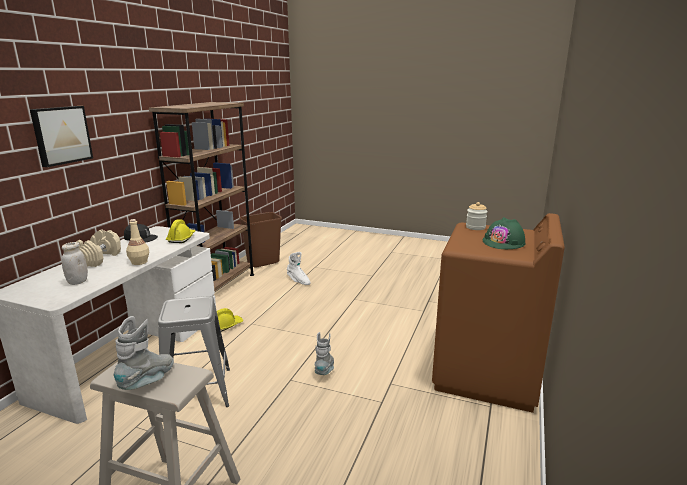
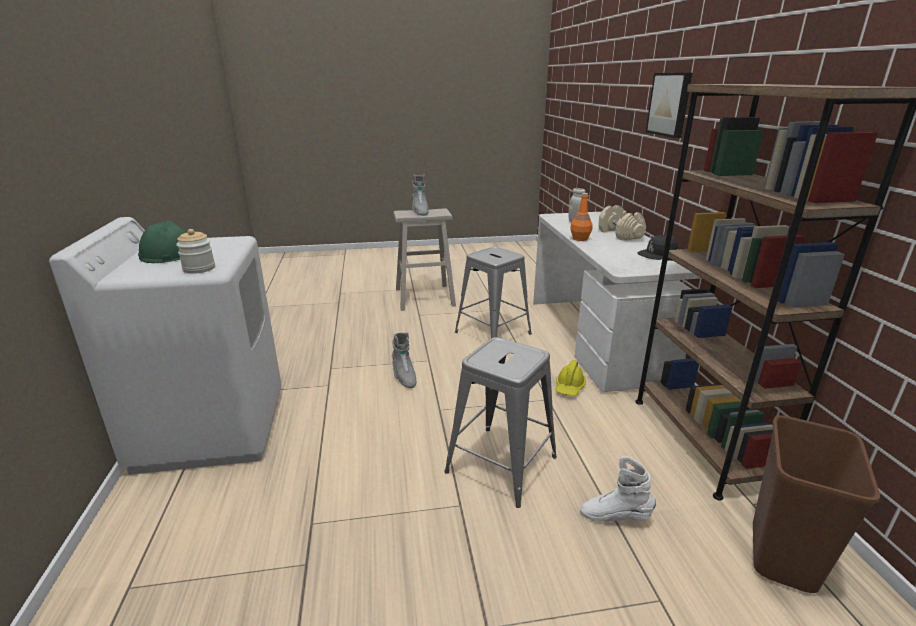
camera: 150 degrees right, 5 degrees up
beige bottle [126,219,149,265] -> orange bottle [570,193,593,241]
yellow hard hat [166,219,195,243] -> none
brown washing machine [432,213,565,413] -> white washing machine [49,217,282,475]
none -> grey stool [444,337,557,508]

